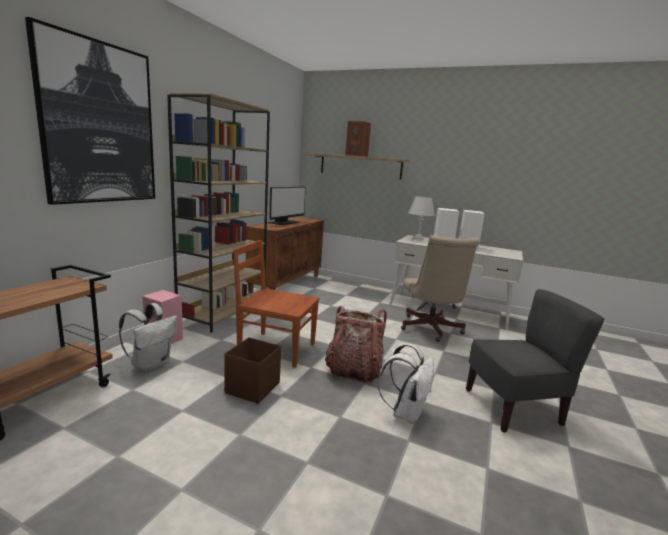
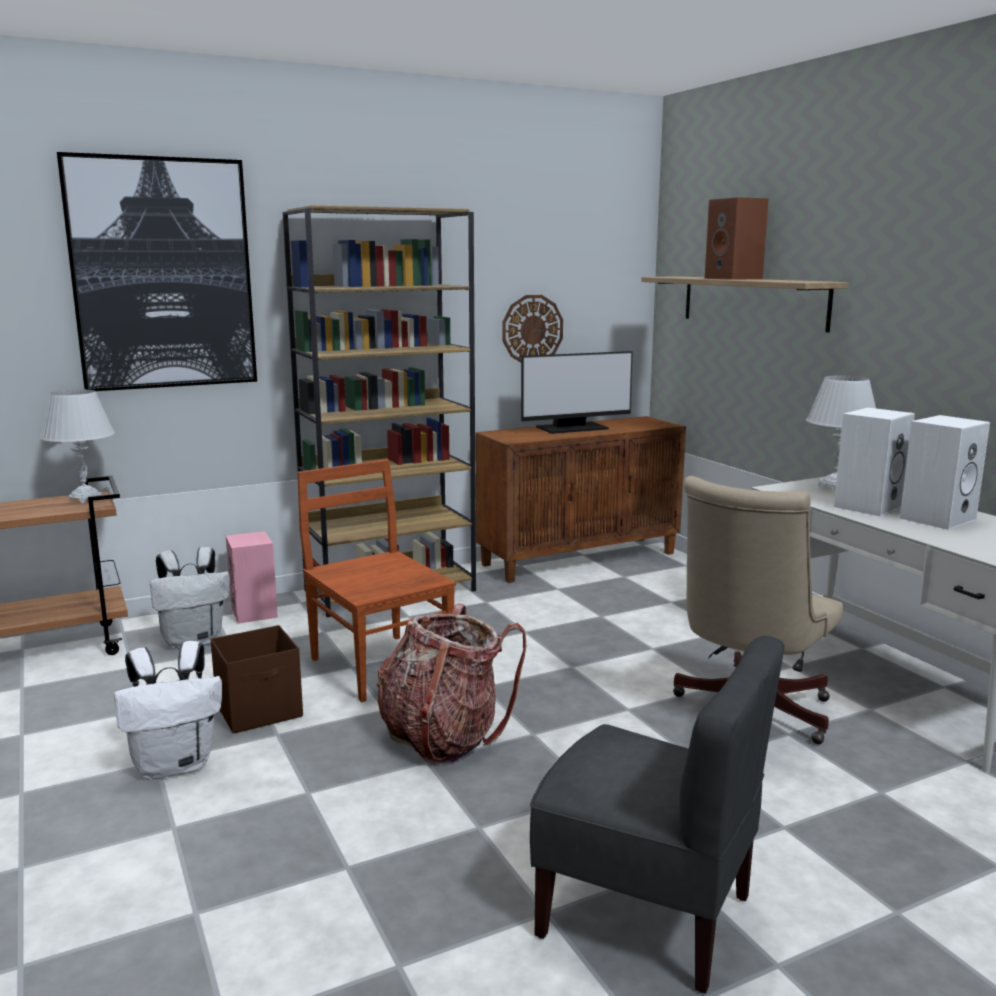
camera: 40 degrees right, 0 degrees up
white backpack [377,343,434,424] -> white backpack moved to [114,641,222,780]
none -> white table lamp [40,389,115,503]
none -> wall clock [502,295,563,362]

